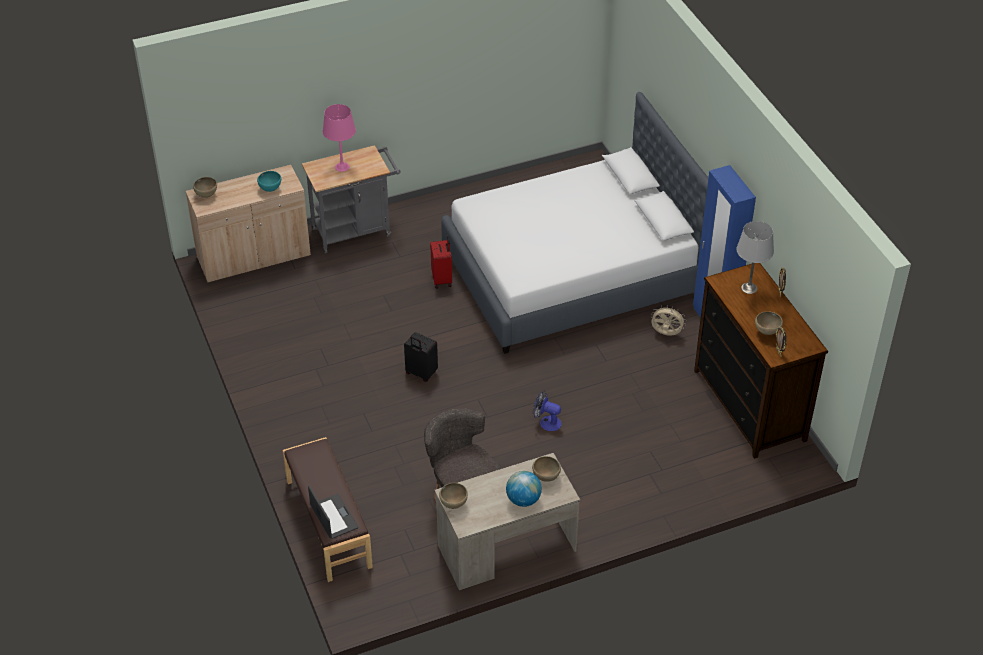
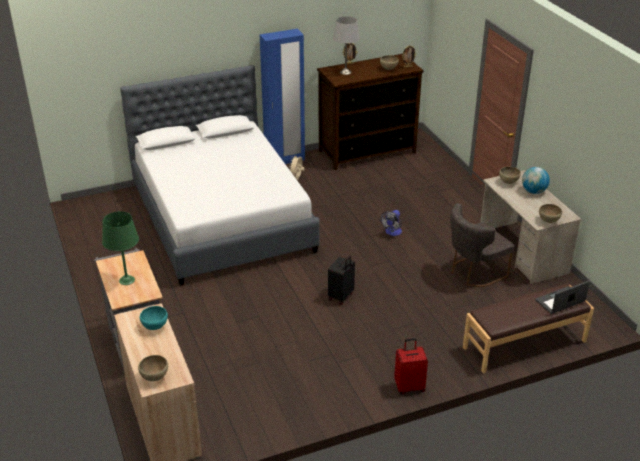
camera: 90 degrees left, 10 degrees down
pink table lamp [323,104,356,172] -> green table lamp [102,211,139,285]
red suitcase [430,236,452,289] -> red suitcase moved to [394,338,428,395]

